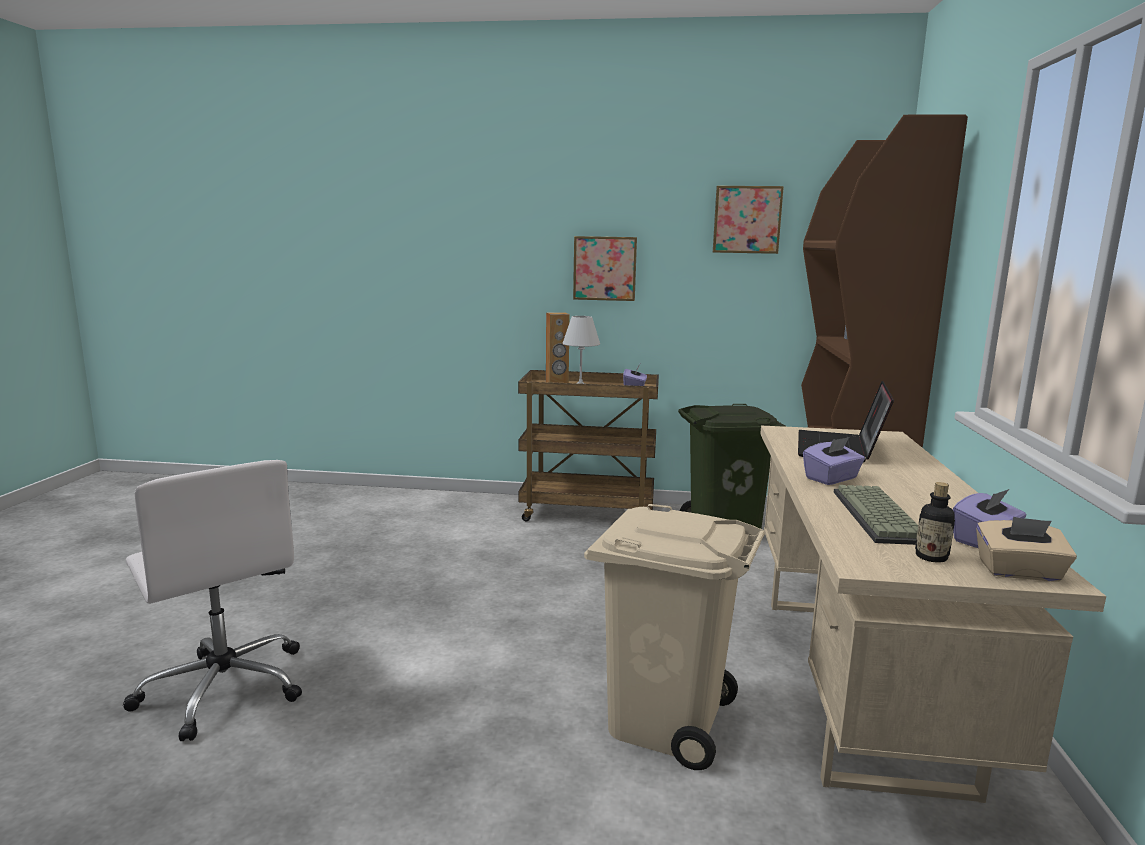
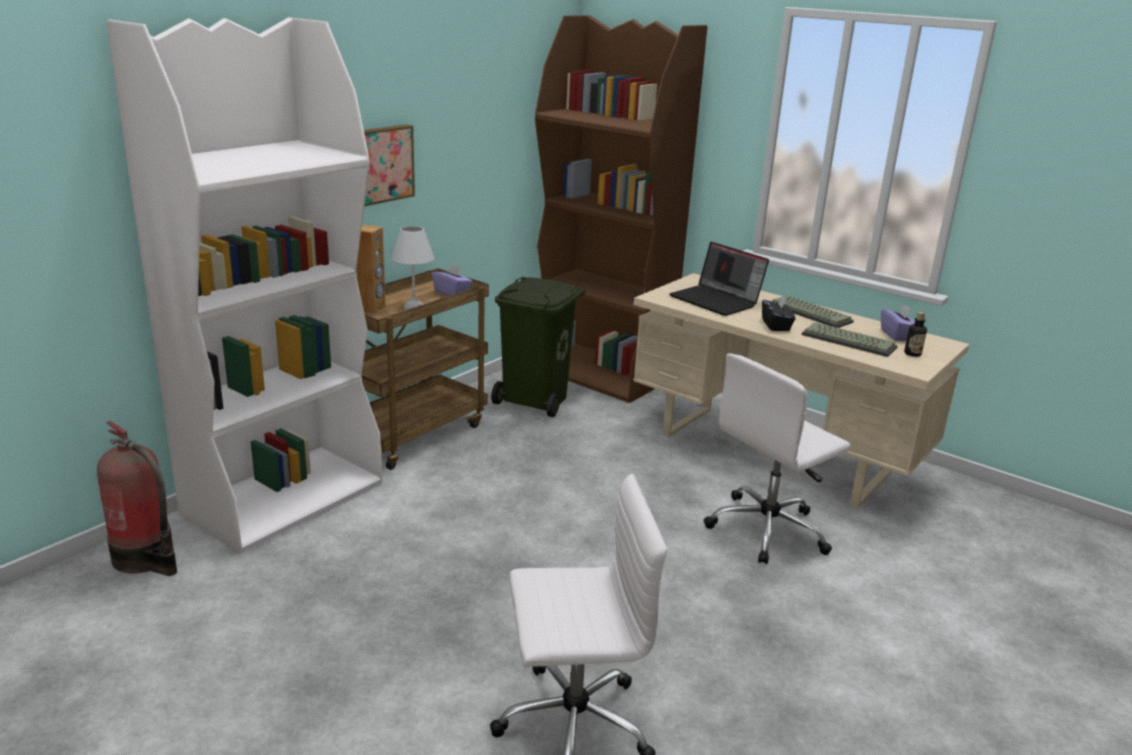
camera: 60 degrees left, 10 degrees up
beige trash can [584,504,765,770] -> white office chair [704,353,851,564]
picture [713,186,784,254] -> none
purple tissue box [803,437,865,485] -> black tissue box [762,295,796,331]
beige tissue box [976,517,1077,582] -> none
none -> fire extinguisher [97,421,177,576]
none -> white bookcase [106,17,382,554]
none -> keyboard [772,295,854,328]

